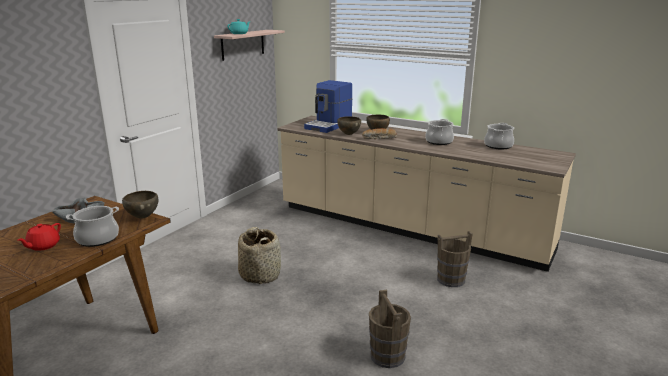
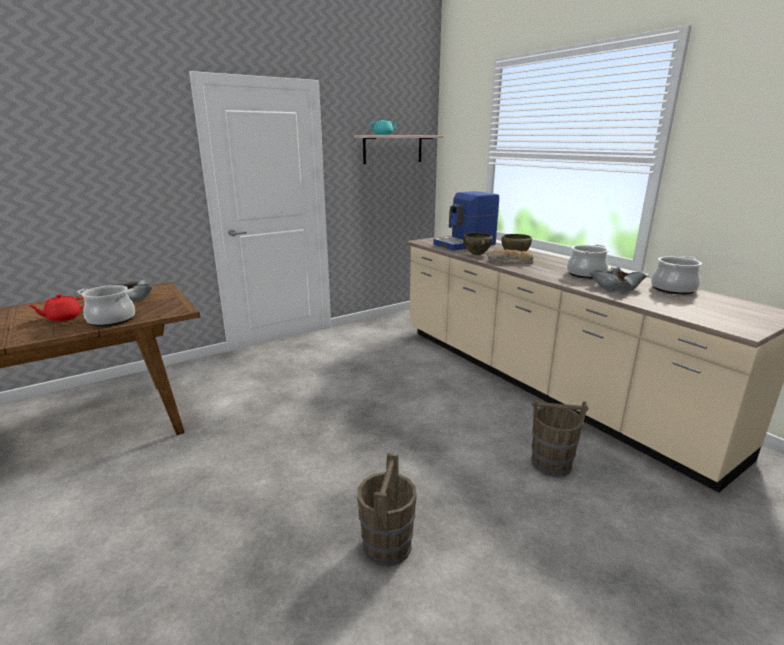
camera: 25 degrees right, 0 degrees up
brown bowl [122,191,158,218] -> none
basket [238,227,281,284] -> none
none -> grey bowl [590,267,647,292]

